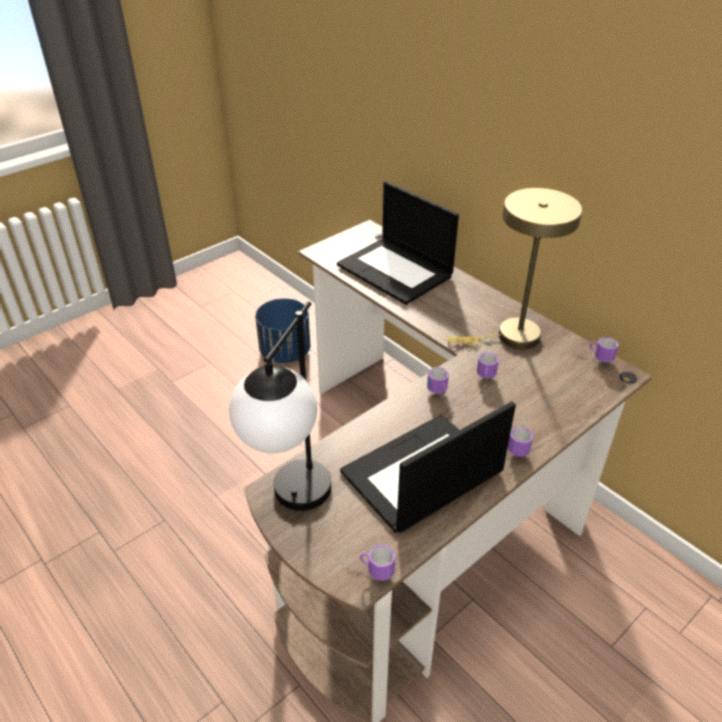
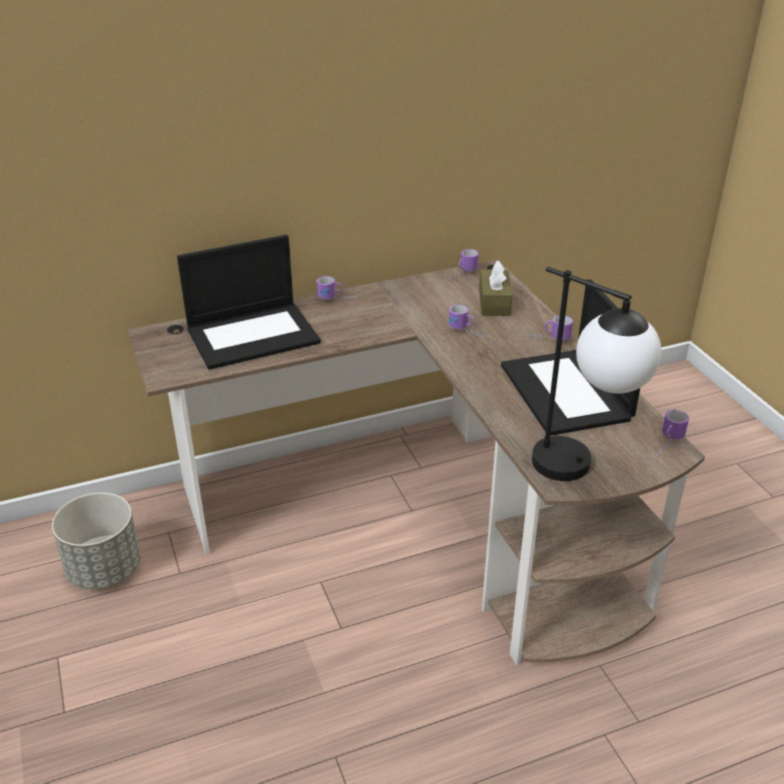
camera: 70 degrees left, 5 degrees down
blue planter [255,298,310,363] -> grey planter [52,493,141,589]
mug [427,367,454,413] -> mug moved to [317,276,358,300]
beige table lamp [447,188,582,349] -> none
none -> brown tissue box [479,260,512,316]

